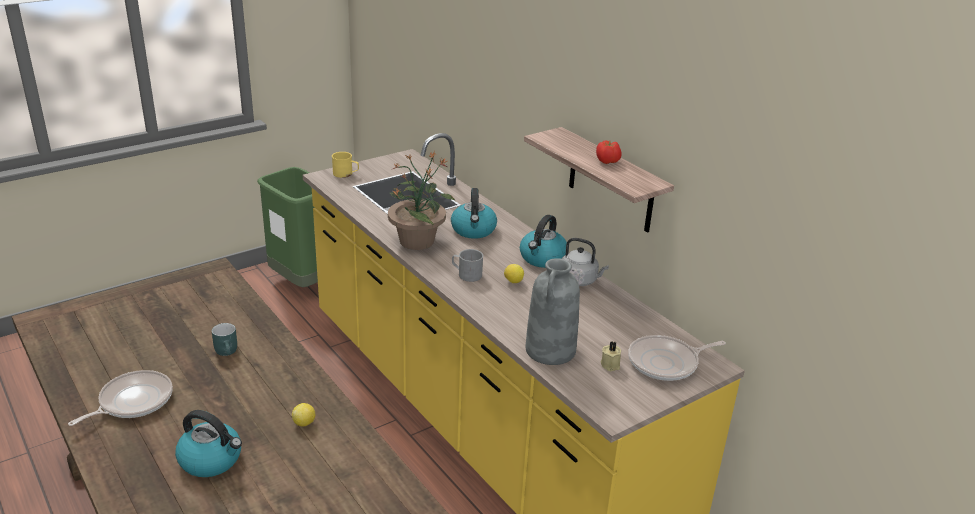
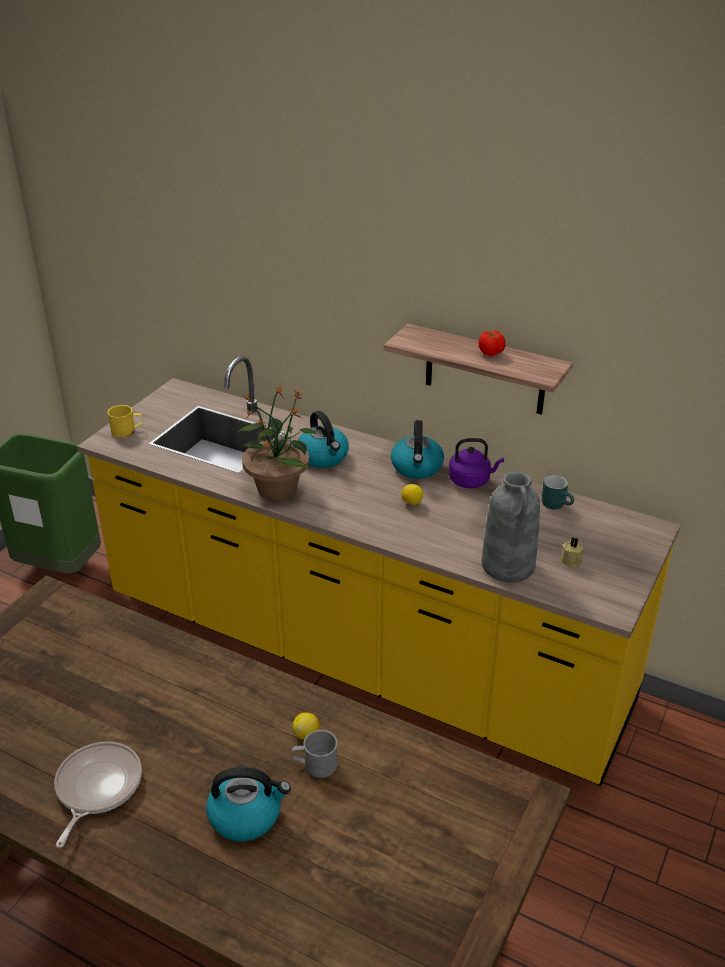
camera: 25 degrees left, 5 degrees up
turquoise mug [212,323,237,356] -> turquoise mug moved to [542,475,574,509]
grey mug [452,249,484,282] -> grey mug moved to [292,730,338,778]
grey kettle [561,238,609,286] -> purple kettle [449,438,504,488]
frying pan [628,335,726,381] -> none

